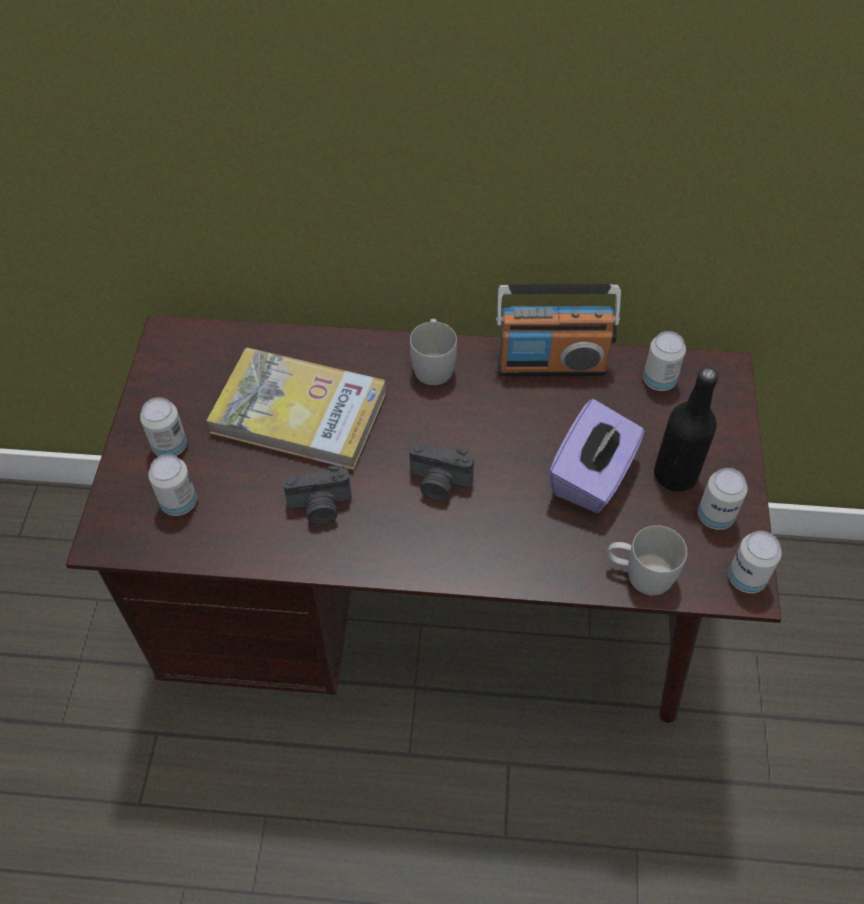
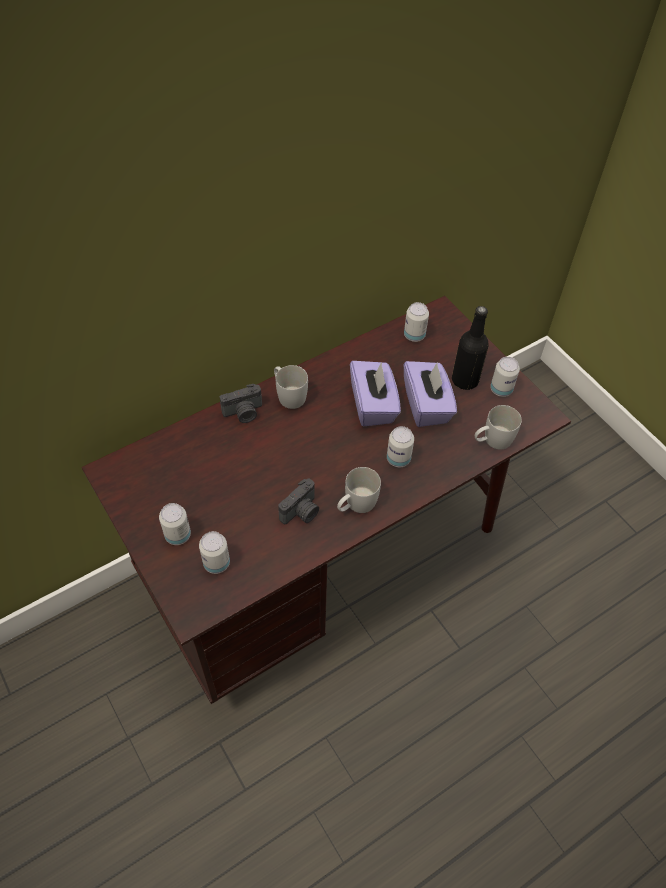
camera: 40 degrees left, 0 degrees up
book [206,348,386,470] -> none
camera [410,442,474,501] -> camera moved to [220,384,262,423]
radio [496,284,621,376] -> none
can [728,531,782,593] -> can moved to [387,426,414,467]
none -> white mug [337,467,381,513]
none -> purple tissue box [350,361,401,427]

